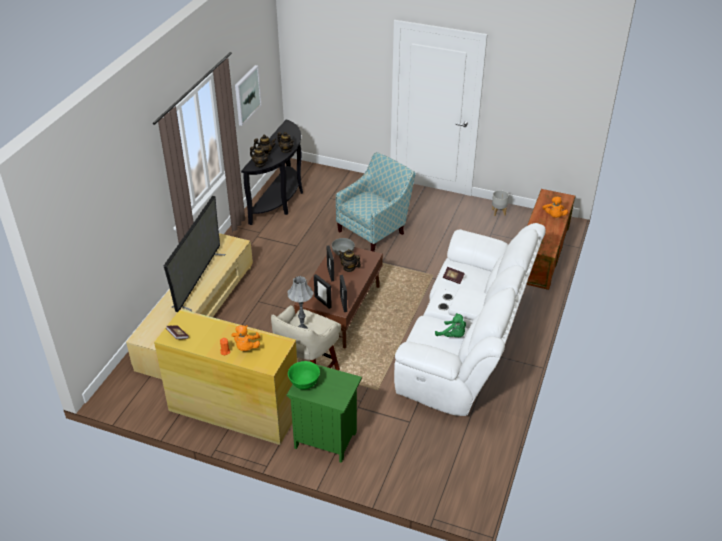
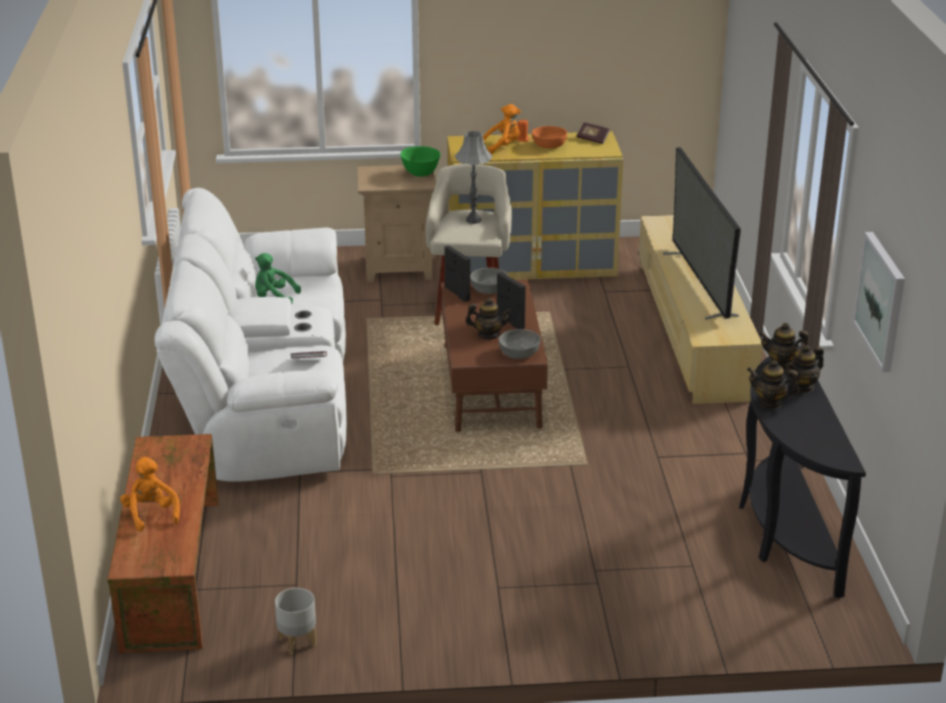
camera: 155 degrees right, 10 degrees down
orange plush toy [231,325,260,351] -> orange plush toy turned 90 degrees clockwise [483,104,521,154]
green nightstand [287,364,362,463] -> beige nightstand [358,165,436,282]
picture frame [314,274,332,309] -> grey bowl [470,268,509,294]
armchair [336,152,416,252] -> none
none -> orange bowl [532,126,567,149]

